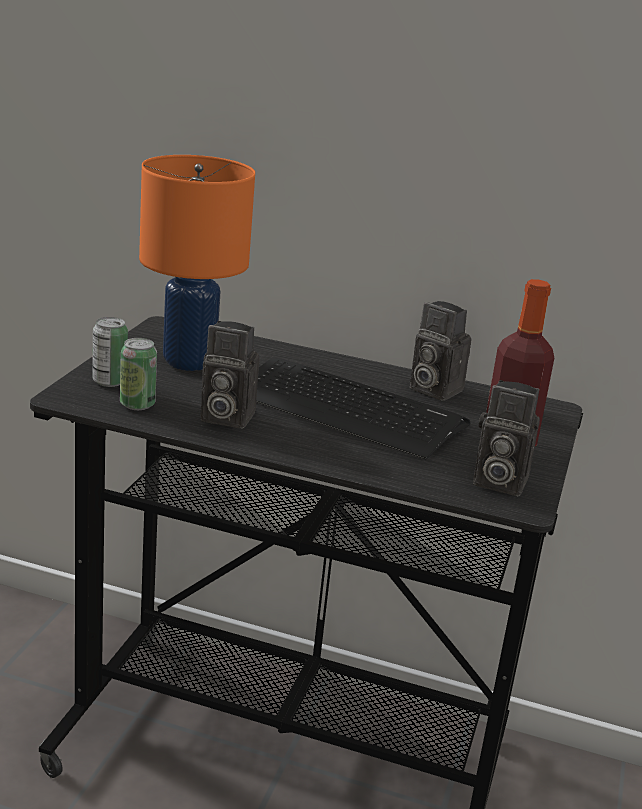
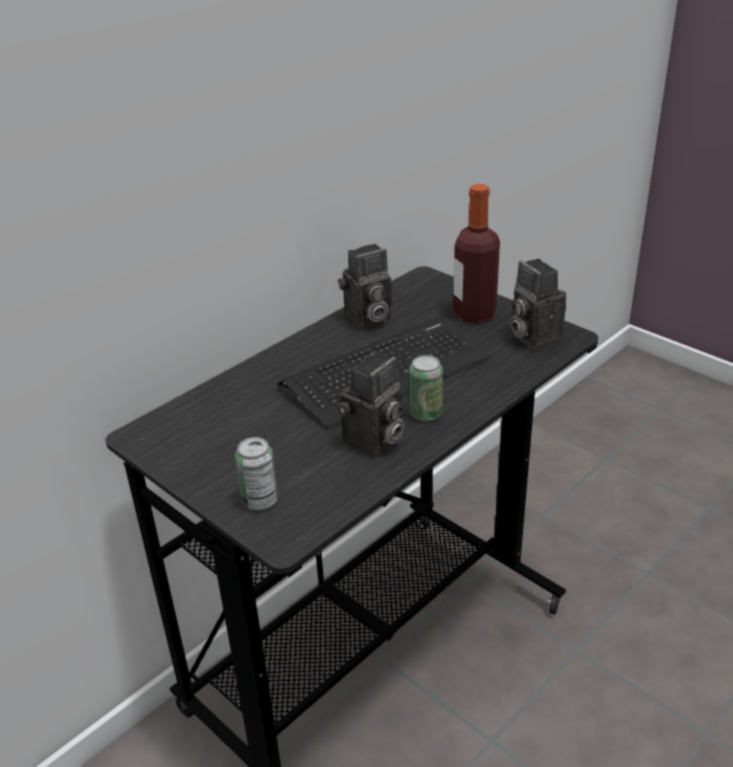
camera: 60 degrees left, 10 degrees up
can [120,338,157,410] -> can moved to [409,355,443,421]
orange table lamp [139,155,255,371] -> none
camera [473,380,540,496] -> camera turned 105 degrees clockwise [510,259,566,350]

